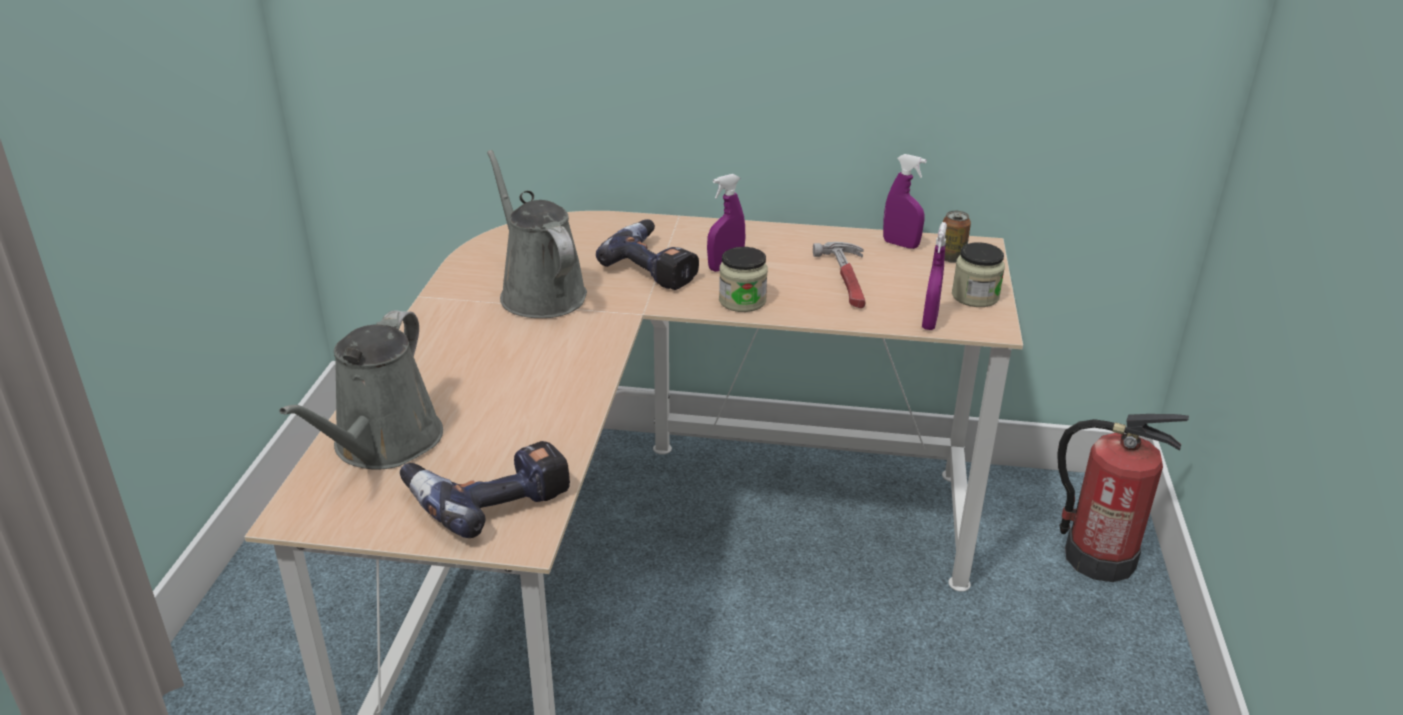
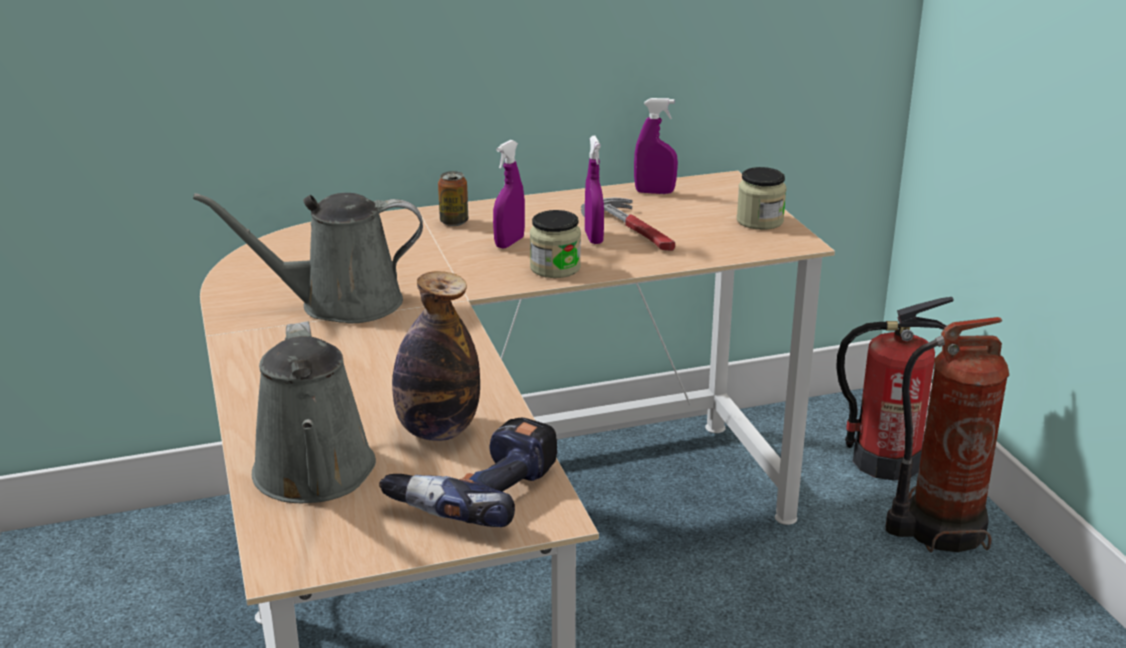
camera: 25 degrees left, 5 degrees down
grey watering can [487,150,587,318] -> grey watering can turned 45 degrees counterclockwise [193,193,423,323]
power drill [596,219,699,290] -> none
purple spray bottle [922,222,947,330] -> purple spray bottle moved to [585,136,604,244]
can [943,211,971,263] -> can moved to [438,171,468,226]
none -> bottle [392,271,480,441]
none -> fire extinguisher [885,317,1009,553]

